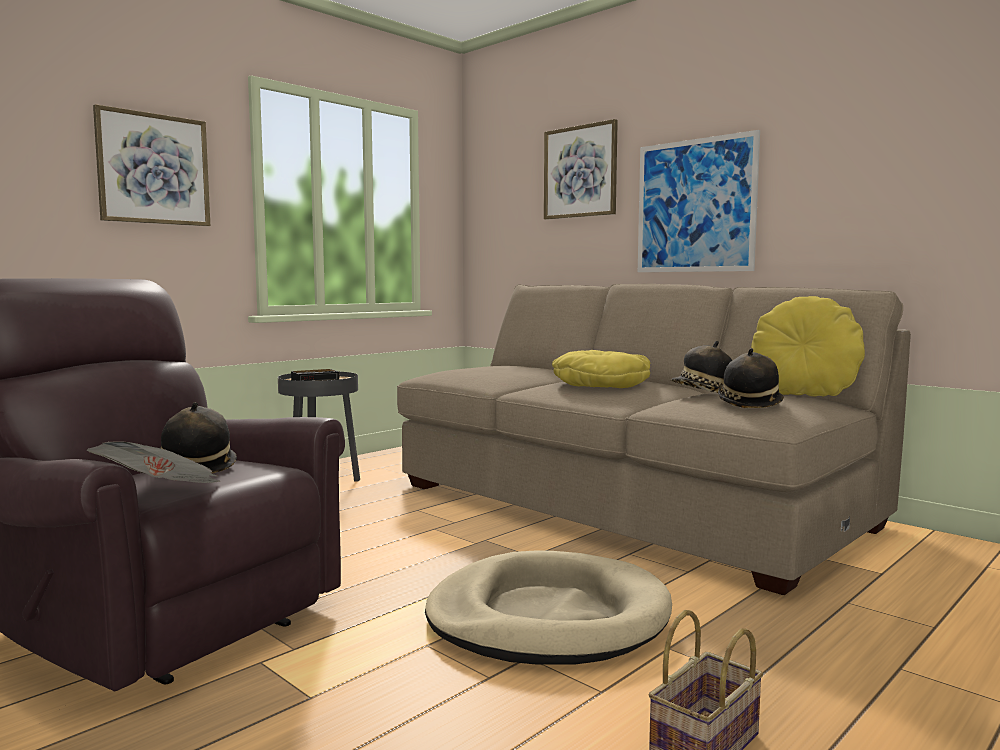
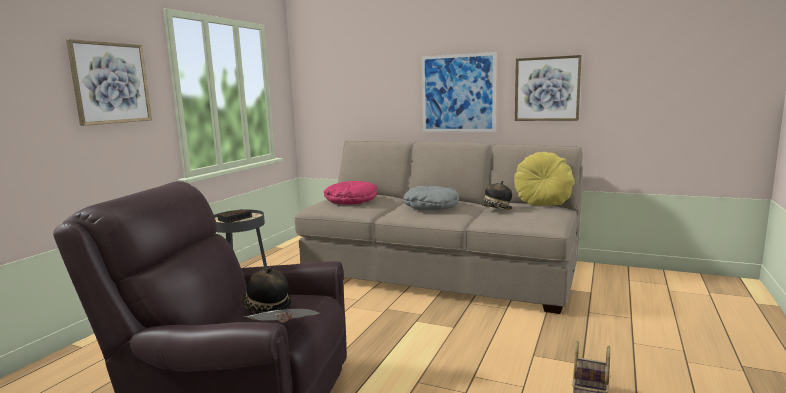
camera: 20 degrees left, 5 degrees up
beige dog bed [425,551,672,665] -> none
picture [544,119,618,220] -> picture moved to [515,55,582,121]
yellow pillow [552,350,650,388] -> grey pillow [403,186,459,210]
hat [718,348,784,408] -> none
none -> pink pillow [324,181,377,205]

